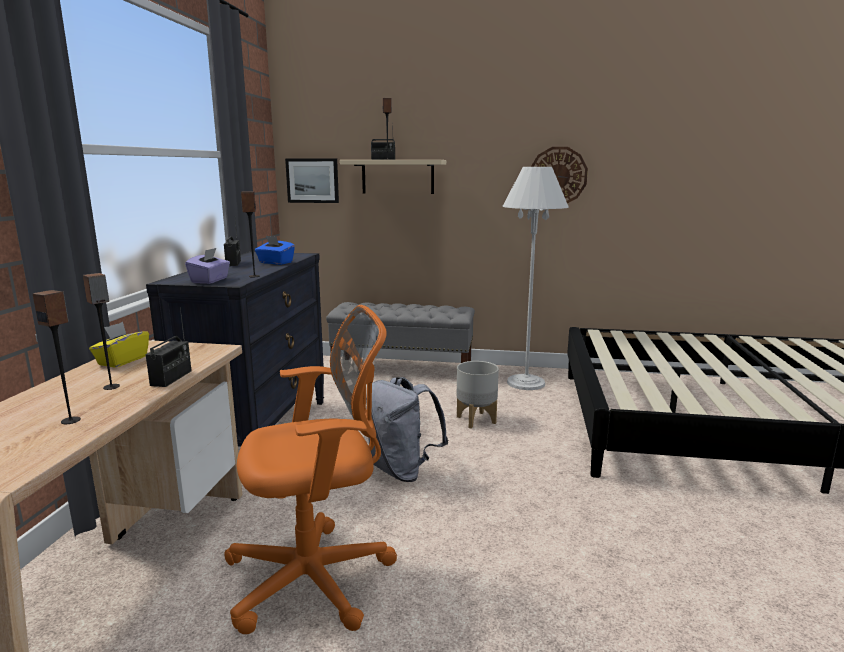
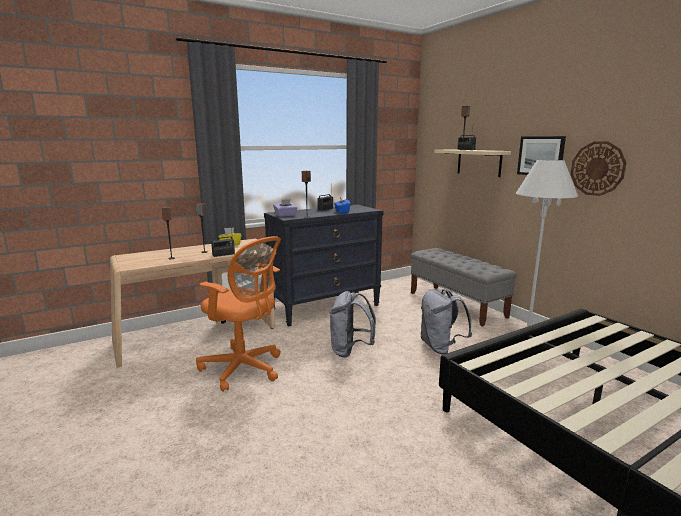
camera: 50 degrees right, 0 degrees up
picture [285,158,339,203] -> picture moved to [517,136,566,175]
grey planter [457,361,499,429] -> grey backpack [420,289,472,355]

